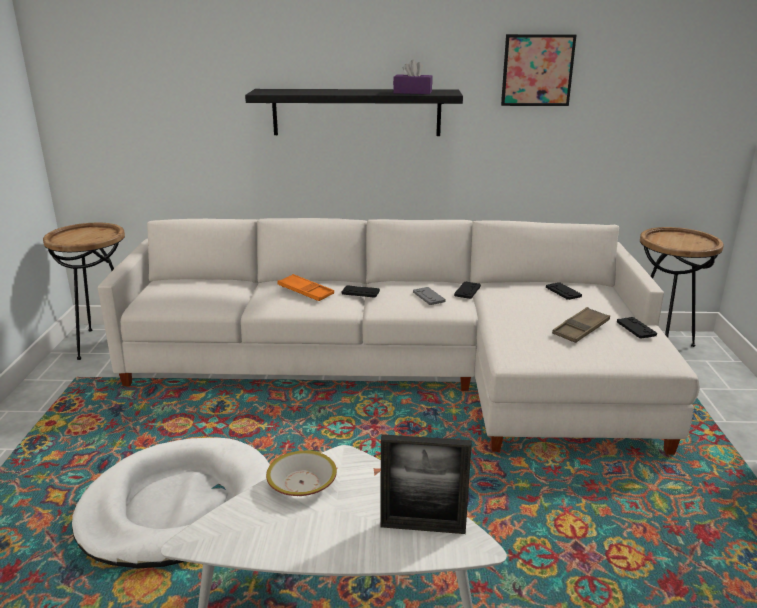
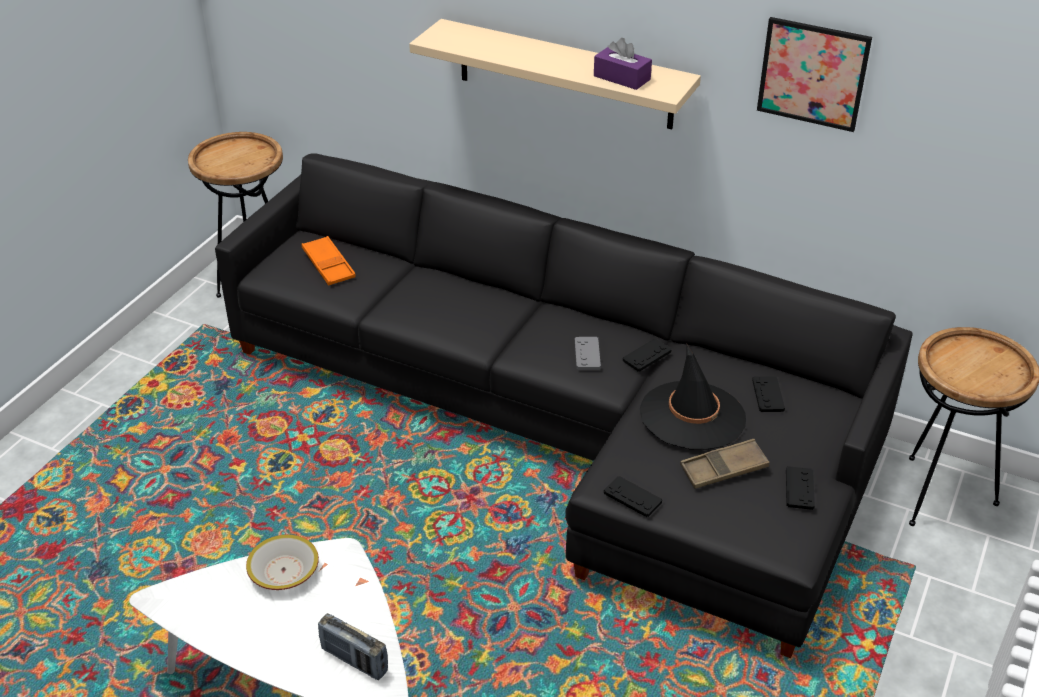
camera: 25 degrees right, 15 degrees up
white dog bed [72,438,270,569] -> none
white sofa [98,218,700,455] -> black sofa [215,153,912,658]
black shelf [245,89,463,136] -> beige shelf [409,19,701,129]
orange tray [278,274,334,301] -> orange tray moved to [301,236,356,286]
black game controller [342,285,380,298] -> black game controller moved to [604,476,662,517]
picture frame [381,434,471,534] -> radio [318,613,388,680]
none -> black hat [640,345,746,450]

